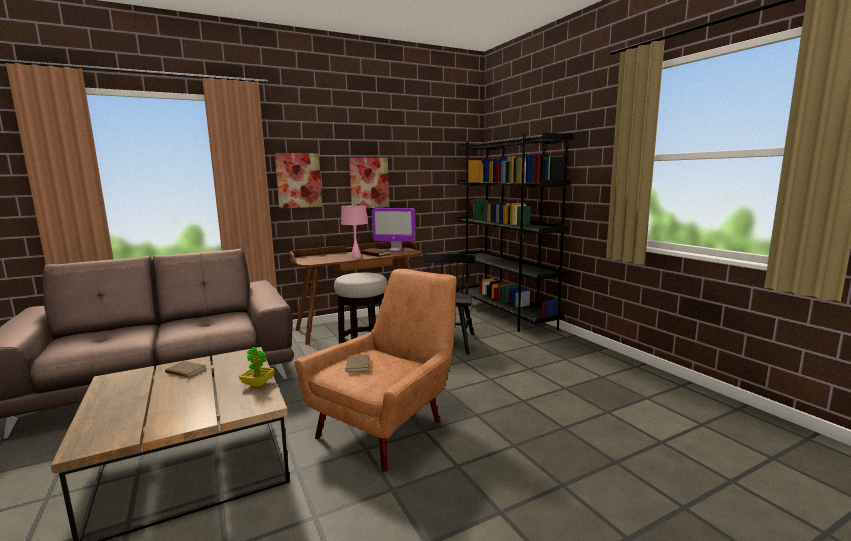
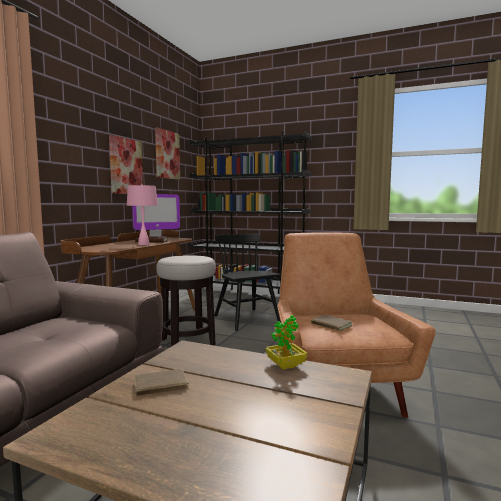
camera: 40 degrees left, 5 degrees down
picture [274,153,322,209] -> picture moved to [155,127,180,180]

